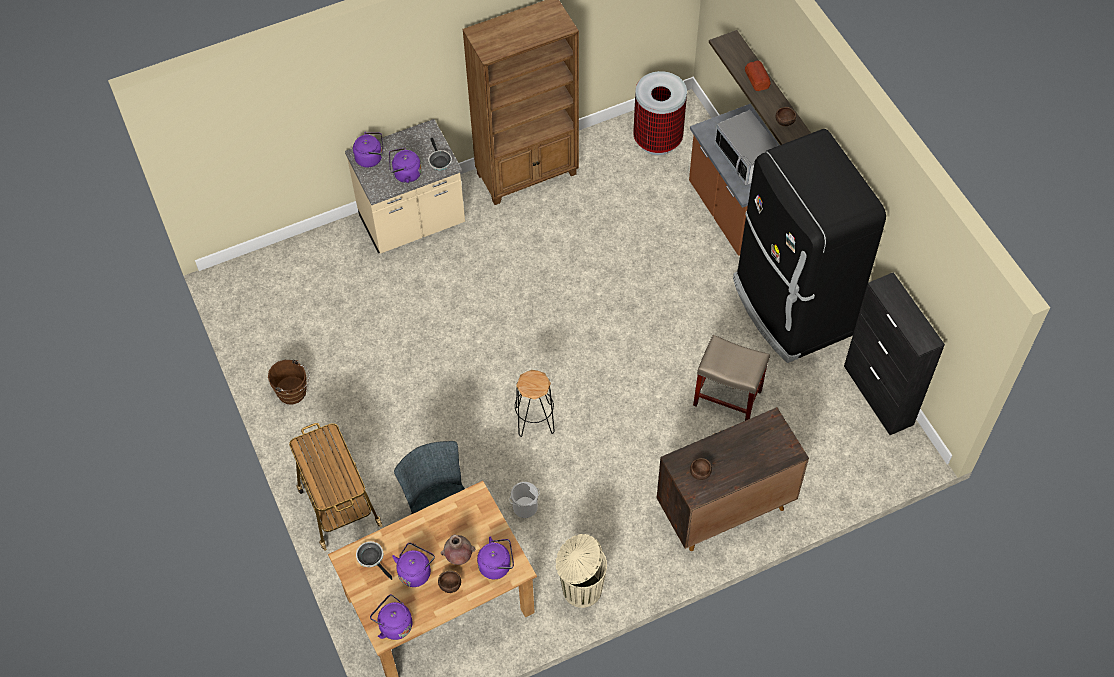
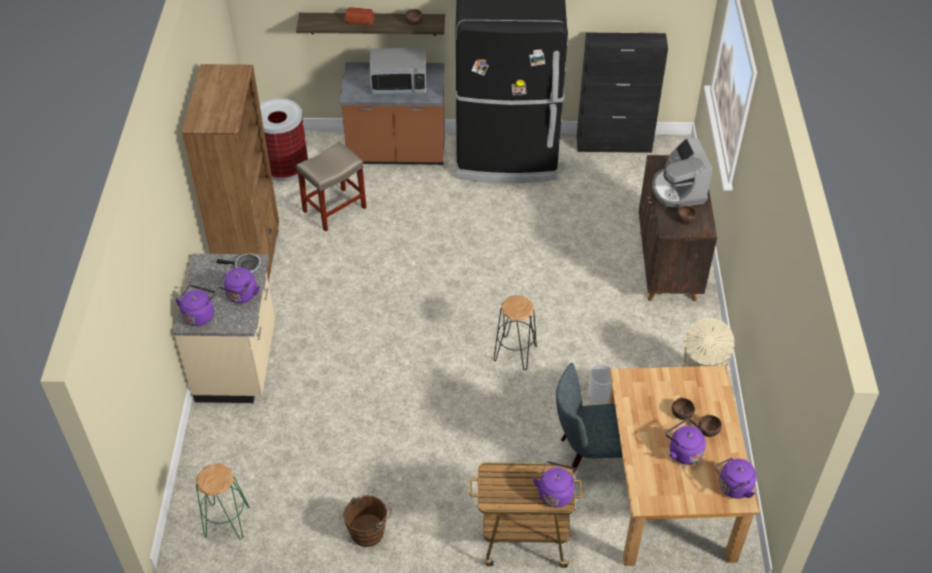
camera: 65 degrees left, 10 degrees down
frying pan [356,541,392,580] -> none
brown vase [441,534,475,565] -> brown bowl [672,397,695,420]
purple kettle [477,536,514,580] -> purple kettle moved to [532,461,578,507]
beige stool [693,335,770,421] -> beige stool moved to [296,142,366,232]
none -> green stool [196,463,250,540]
none -> coffee machine [652,138,713,207]

